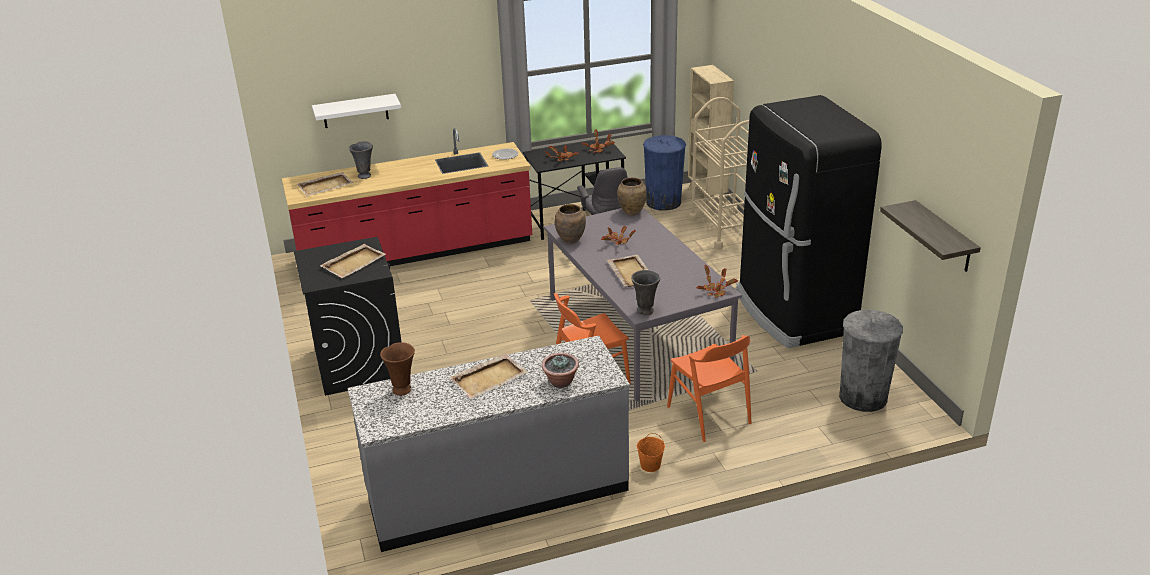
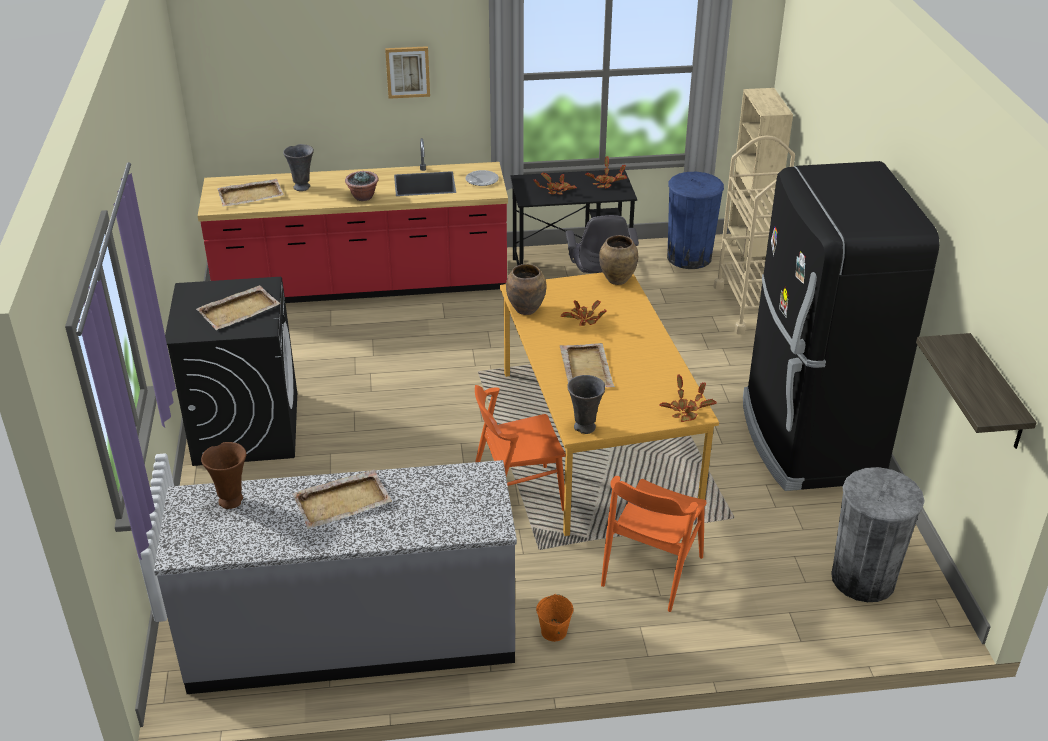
camera: 10 degrees right, 5 degrees up
white shelf [312,94,401,128] -> none
potted plant [542,353,579,388] -> potted plant moved to [345,171,379,201]
grey dining table [544,208,742,401] -> orange dining table [500,272,719,536]
orange chair [667,335,751,442] -> orange chair turned 45 degrees clockwise [601,476,706,612]
none -> picture [385,46,430,99]

